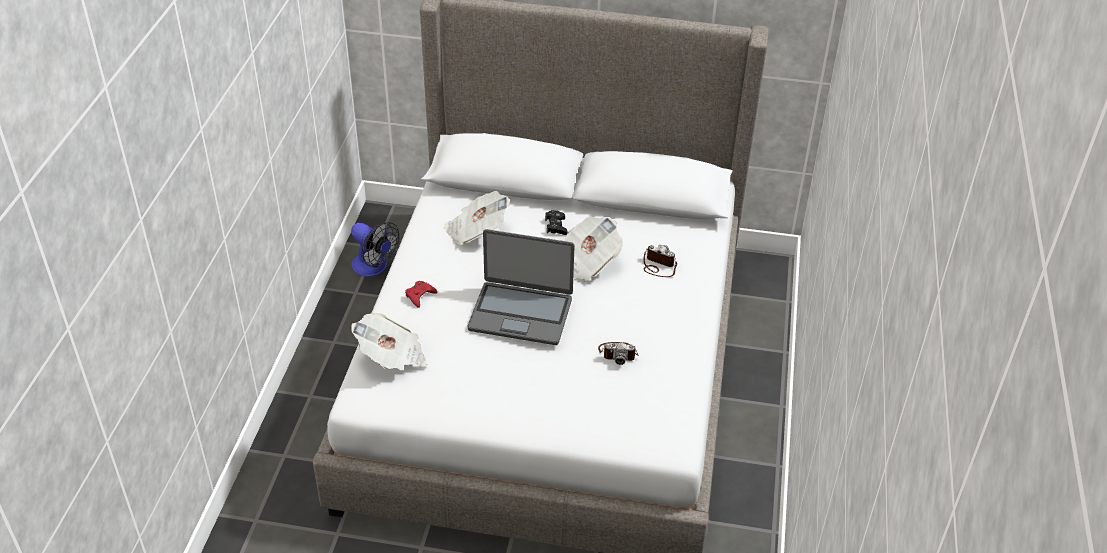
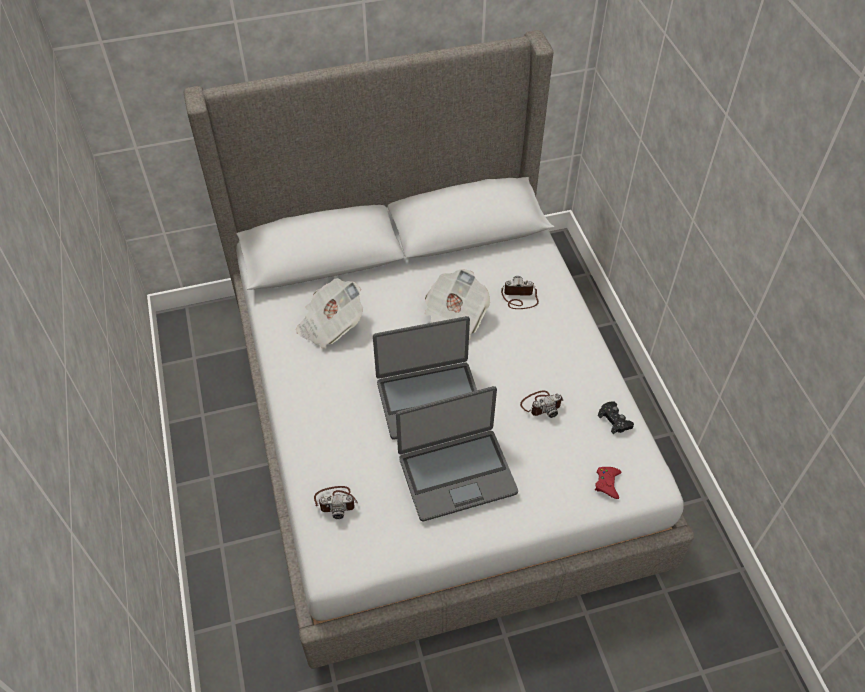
camera: 25 degrees left, 10 degrees up
fan [351,222,399,277] -> none
newspaper [351,313,428,370] -> camera [314,486,358,519]
red game controller [405,281,437,308] -> red game controller moved to [595,467,621,499]
black game controller [545,210,567,235] -> black game controller moved to [598,401,634,434]
none -> laptop [396,386,518,522]

